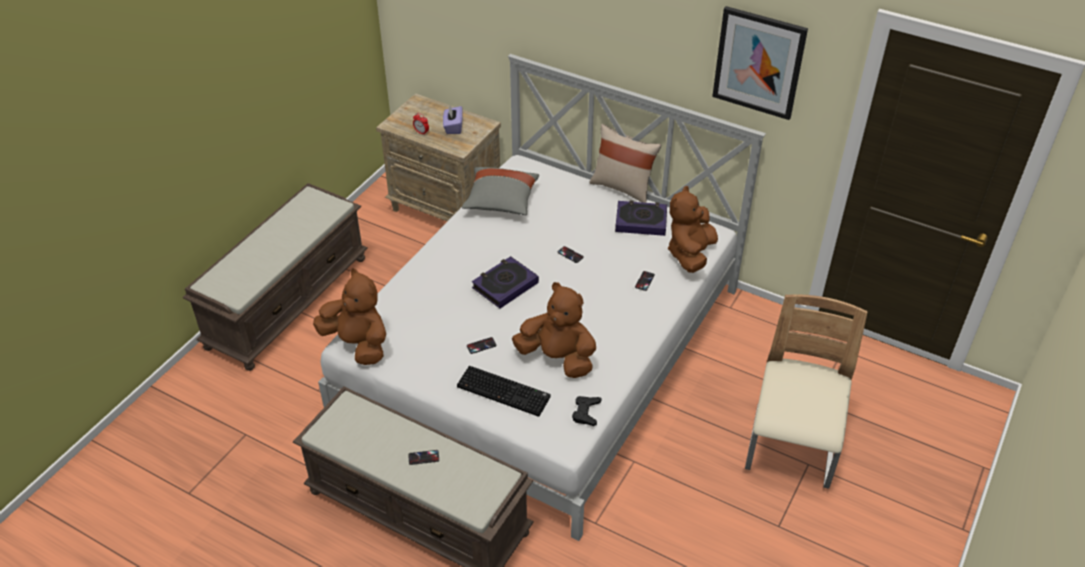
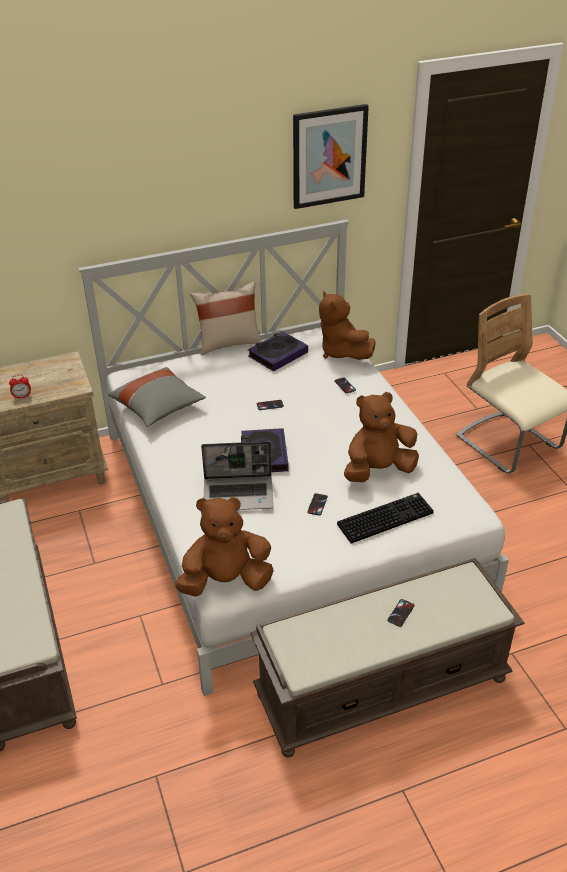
camera: 50 degrees left, 5 degrees down
purple tissue box [443,106,463,134] -> none
black game controller [572,396,602,426] -> none
none -> laptop [201,441,273,510]

